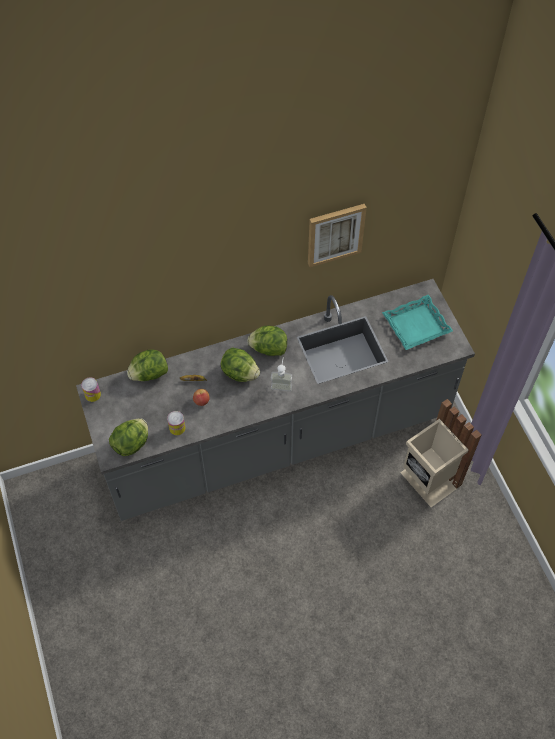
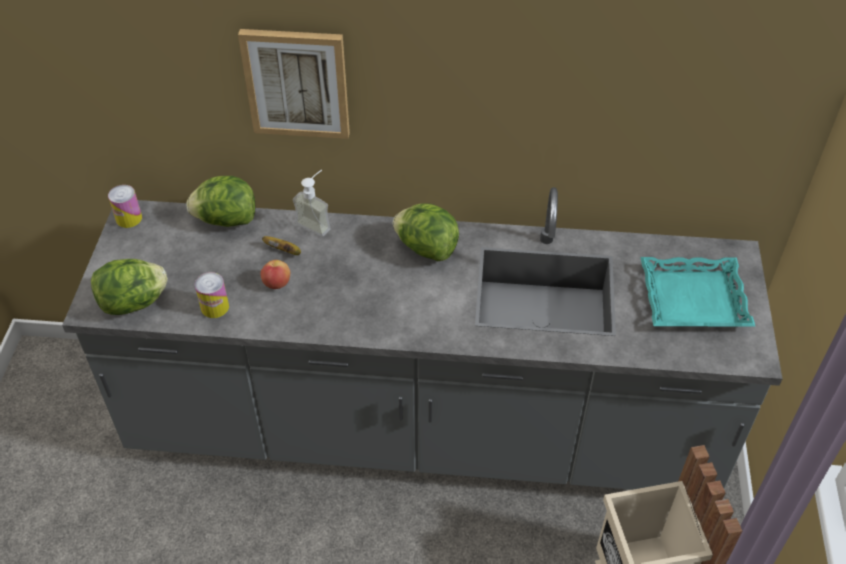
camera: 25 degrees right, 10 degrees down
lettuce [221,348,260,382] -> none
soap dispenser [271,357,292,392] -> soap dispenser moved to [293,170,331,237]
picture [308,204,367,267] -> picture moved to [238,29,350,139]

